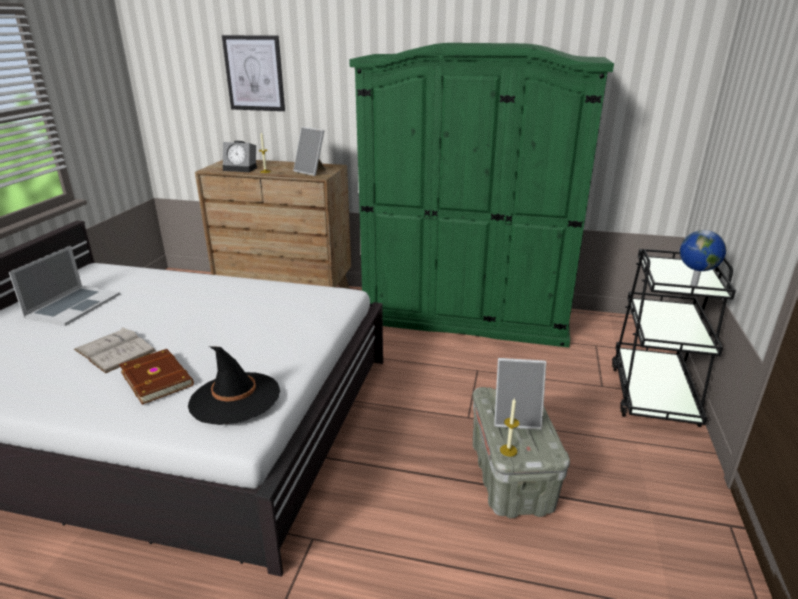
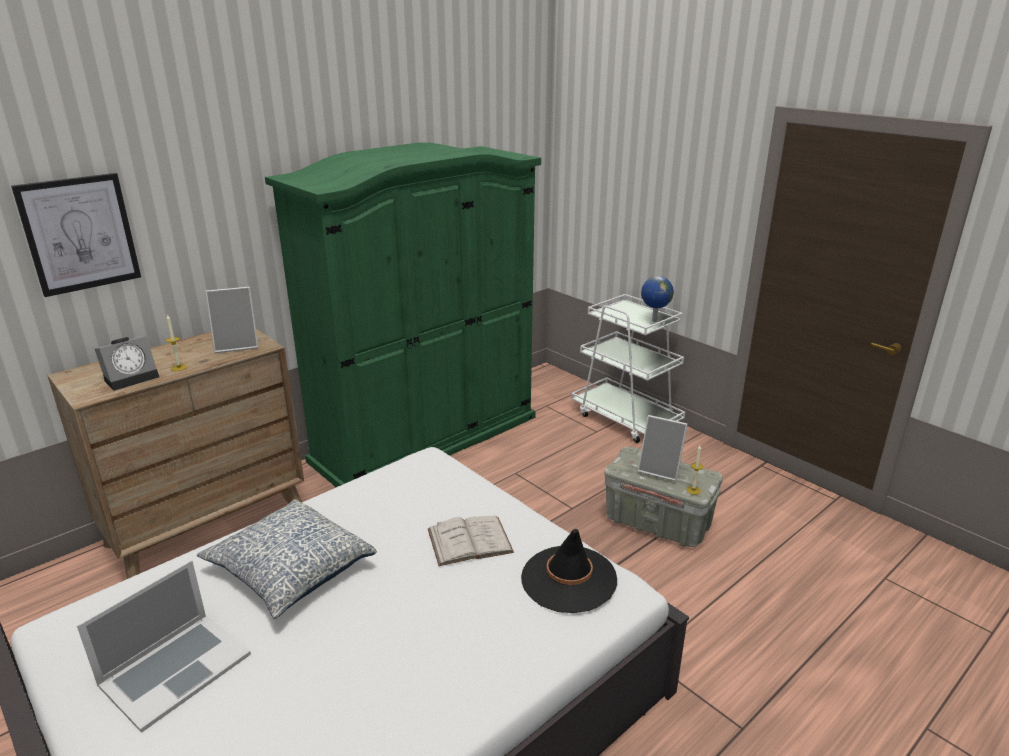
camera: 55 degrees left, 0 degrees up
laptop [9,246,120,326] -> laptop turned 75 degrees clockwise [77,560,251,733]
white book [74,327,156,373] -> white book moved to [428,516,514,566]
brown book [119,349,194,405] -> none
picture frame [494,358,546,430] -> picture frame turned 75 degrees clockwise [637,415,688,481]
black cart [612,249,736,427] -> white cart [571,294,685,443]
none -> pillow [197,499,377,619]

